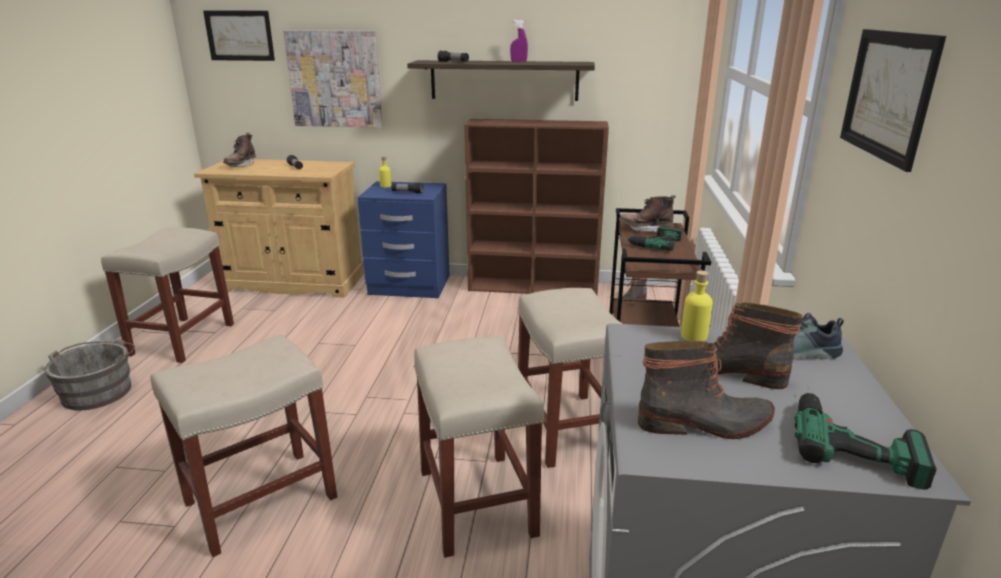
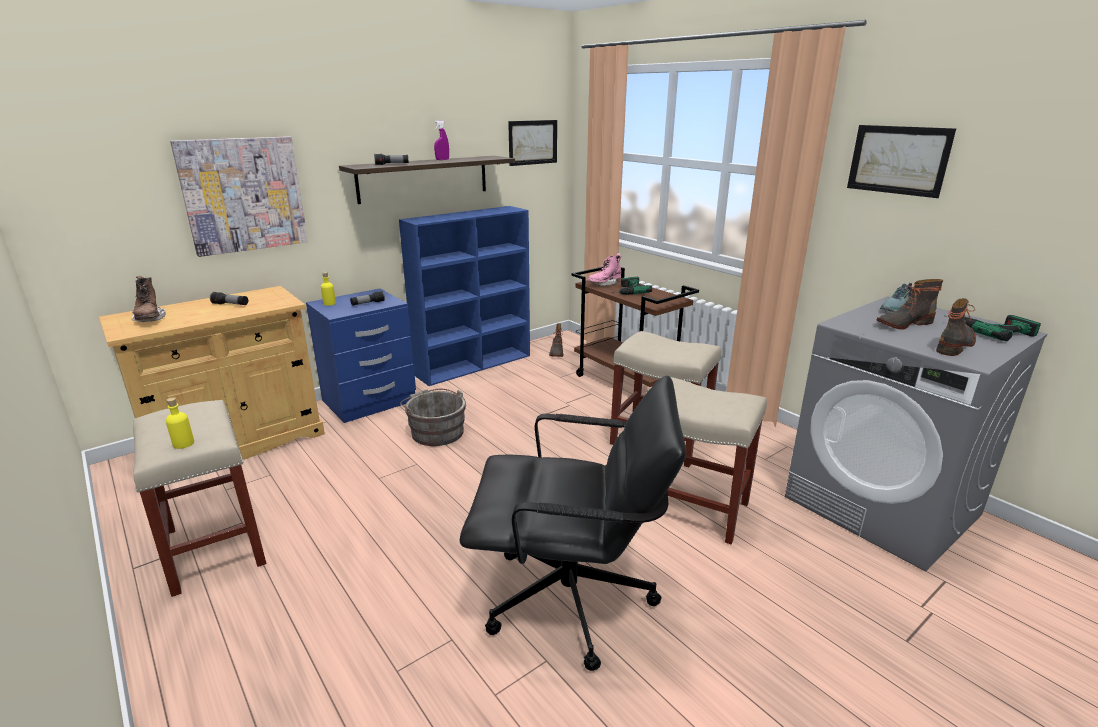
camera: 45 degrees left, 0 degrees up
grey bucket [44,339,135,410] -> grey bucket moved to [400,389,466,446]
beige stool [150,334,337,557] -> black office chair [460,376,686,671]
picture [203,11,275,61] -> picture moved to [508,120,557,166]
brown bookcase [464,119,609,295] -> blue bookcase [399,206,530,386]
brown boot [619,195,676,233] -> pink boot [588,253,621,286]
yellow bottle [681,270,713,341] -> yellow bottle moved to [166,397,194,449]

